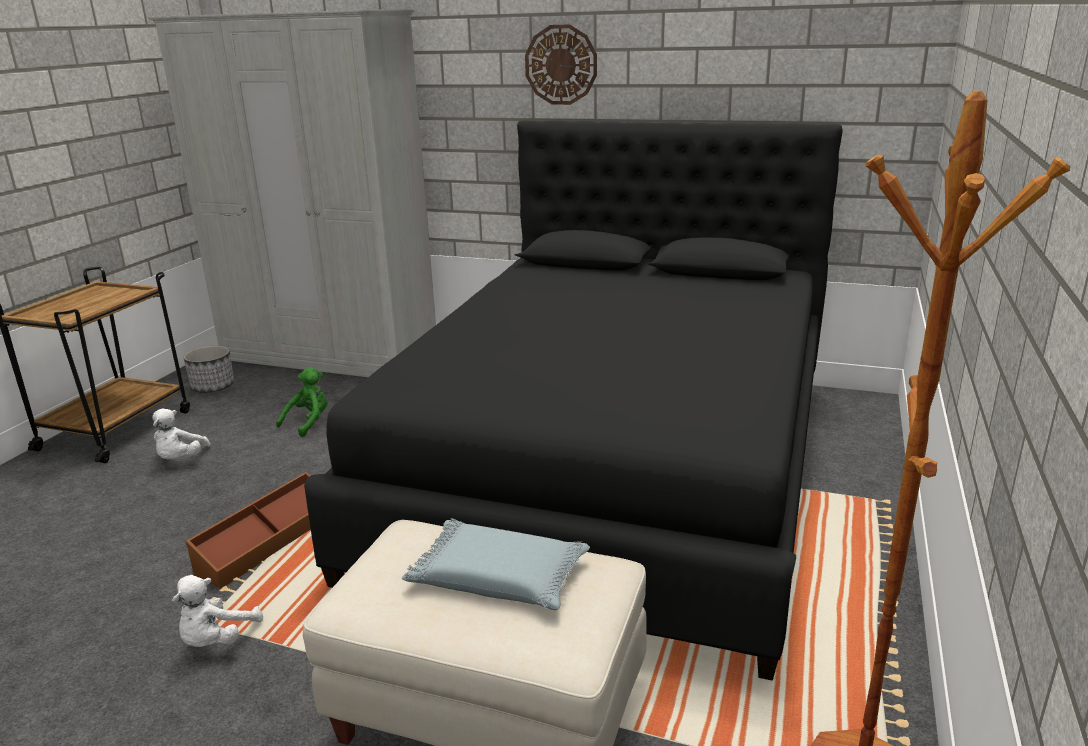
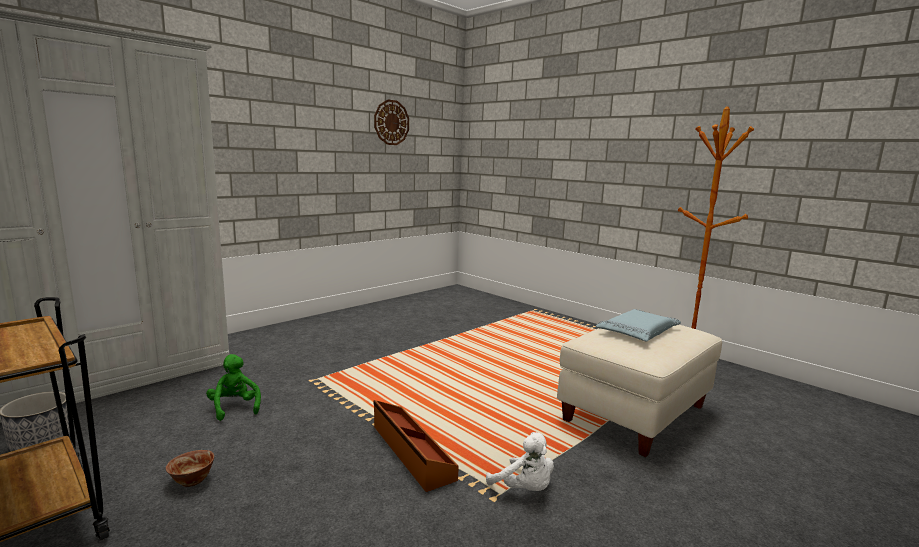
camera: 65 degrees left, 10 degrees down
white plush toy [152,408,210,459] -> bowl [166,450,214,487]
black bed [304,120,843,681] -> none
wall clock [525,24,597,105] -> wall clock moved to [374,99,409,145]

